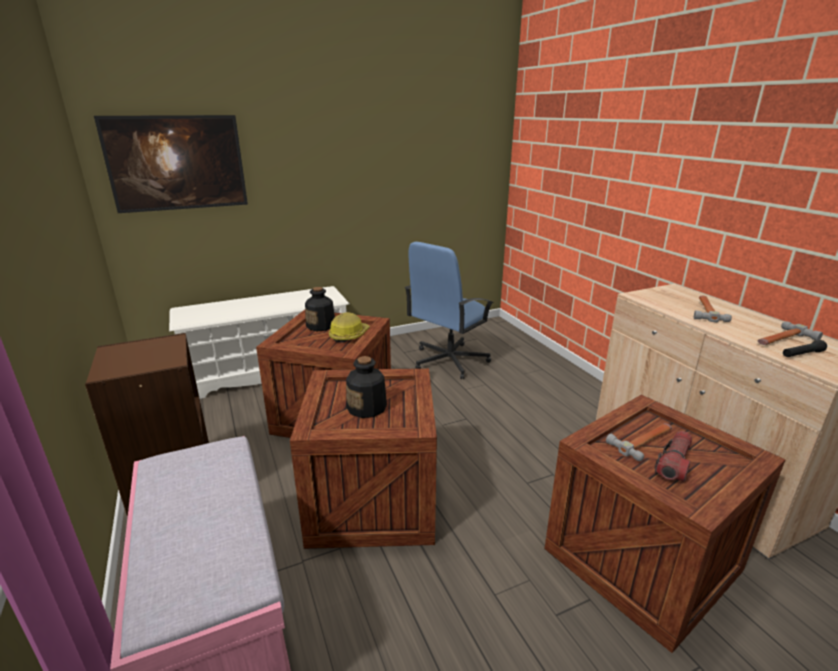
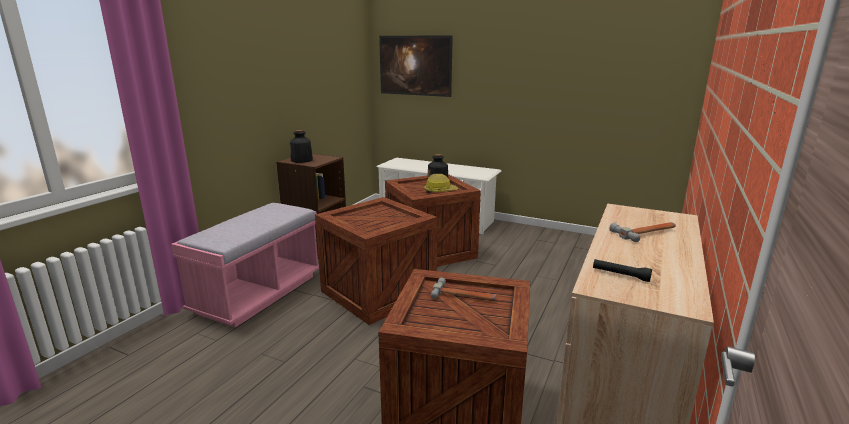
camera: 50 degrees right, 5 degrees down
bottle [346,356,387,418] -> bottle moved to [290,130,313,163]
blue office chair [405,242,494,379] -> none
flashlight [655,431,692,482] -> none
hammer [758,321,823,345] -> none

